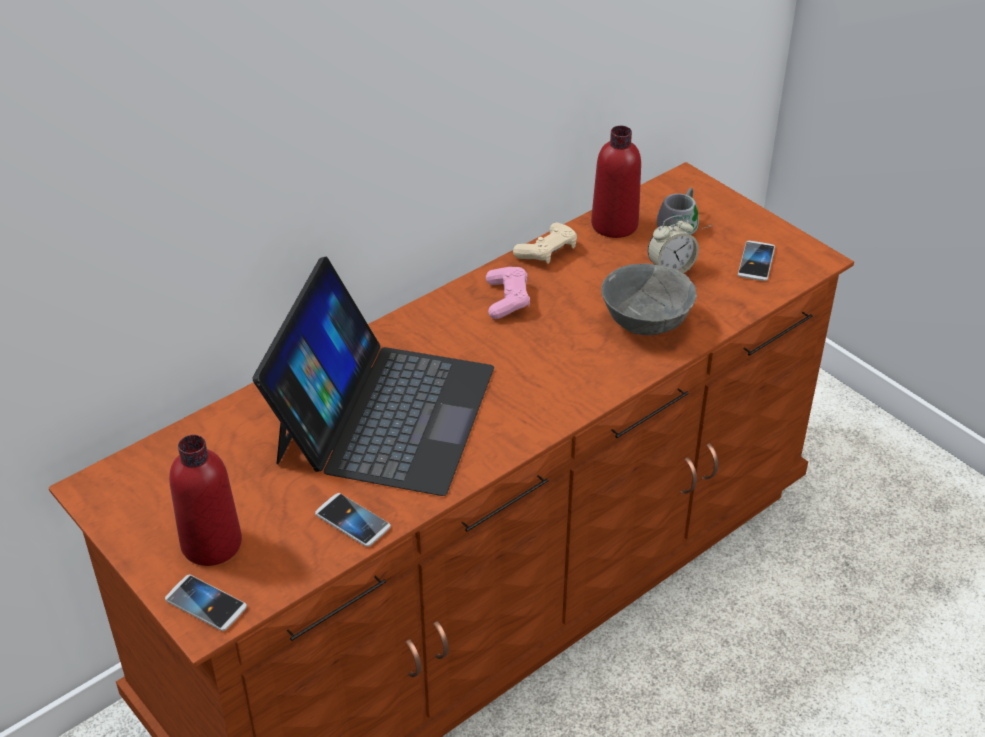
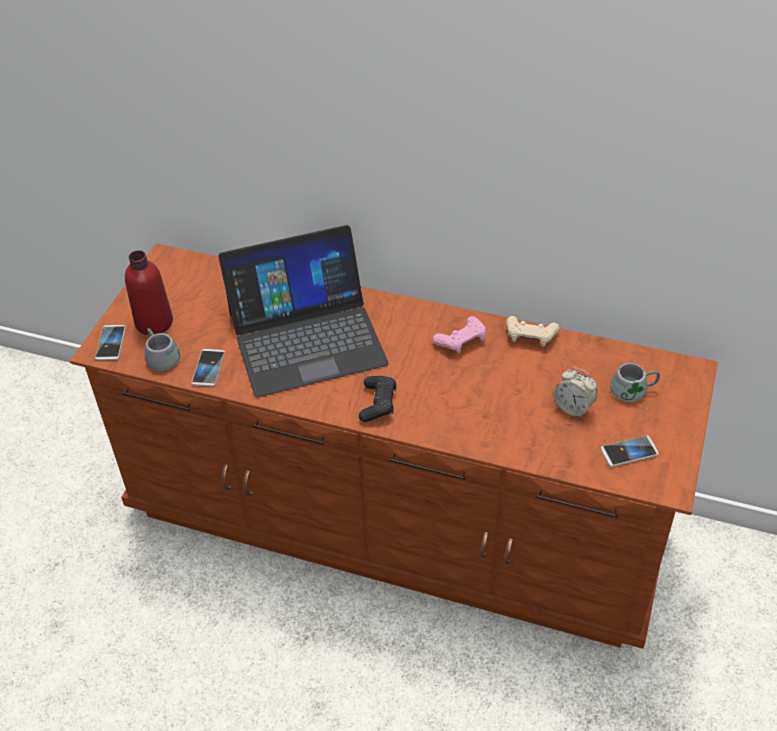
camera: 60 degrees right, 5 degrees up
red bottle [591,126,641,238] -> none
grey bowl [601,264,697,335] -> none
none -> grey mug [145,328,180,371]
none -> black game controller [359,376,396,422]

